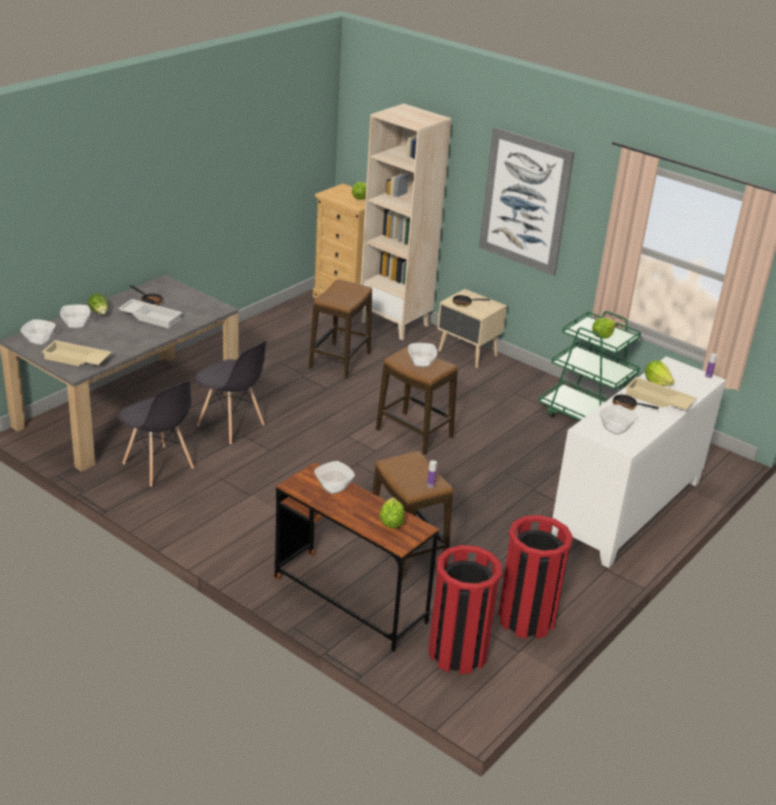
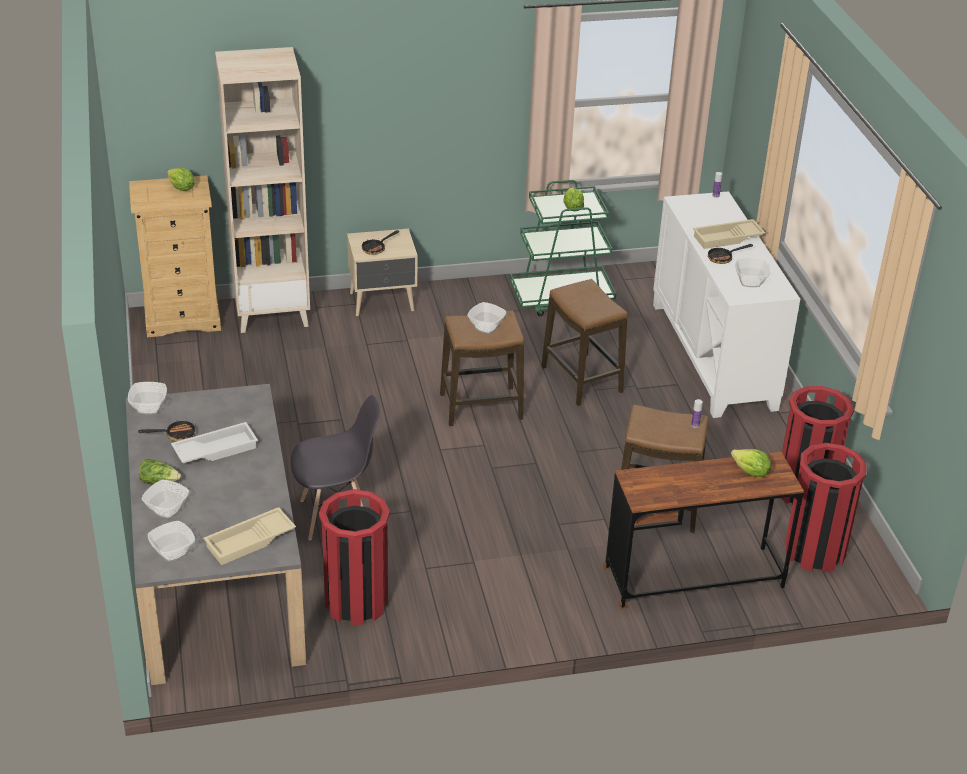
camera: 50 degrees left, 5 degrees up
grey chair [117,381,194,487] -> red trash can [319,489,390,625]
stool [309,279,372,379] -> stool moved to [541,279,628,406]
bowl [314,461,355,494] -> bowl moved to [128,382,167,415]
picture [479,127,575,276] -> none
lettuce [645,360,675,386] -> none

